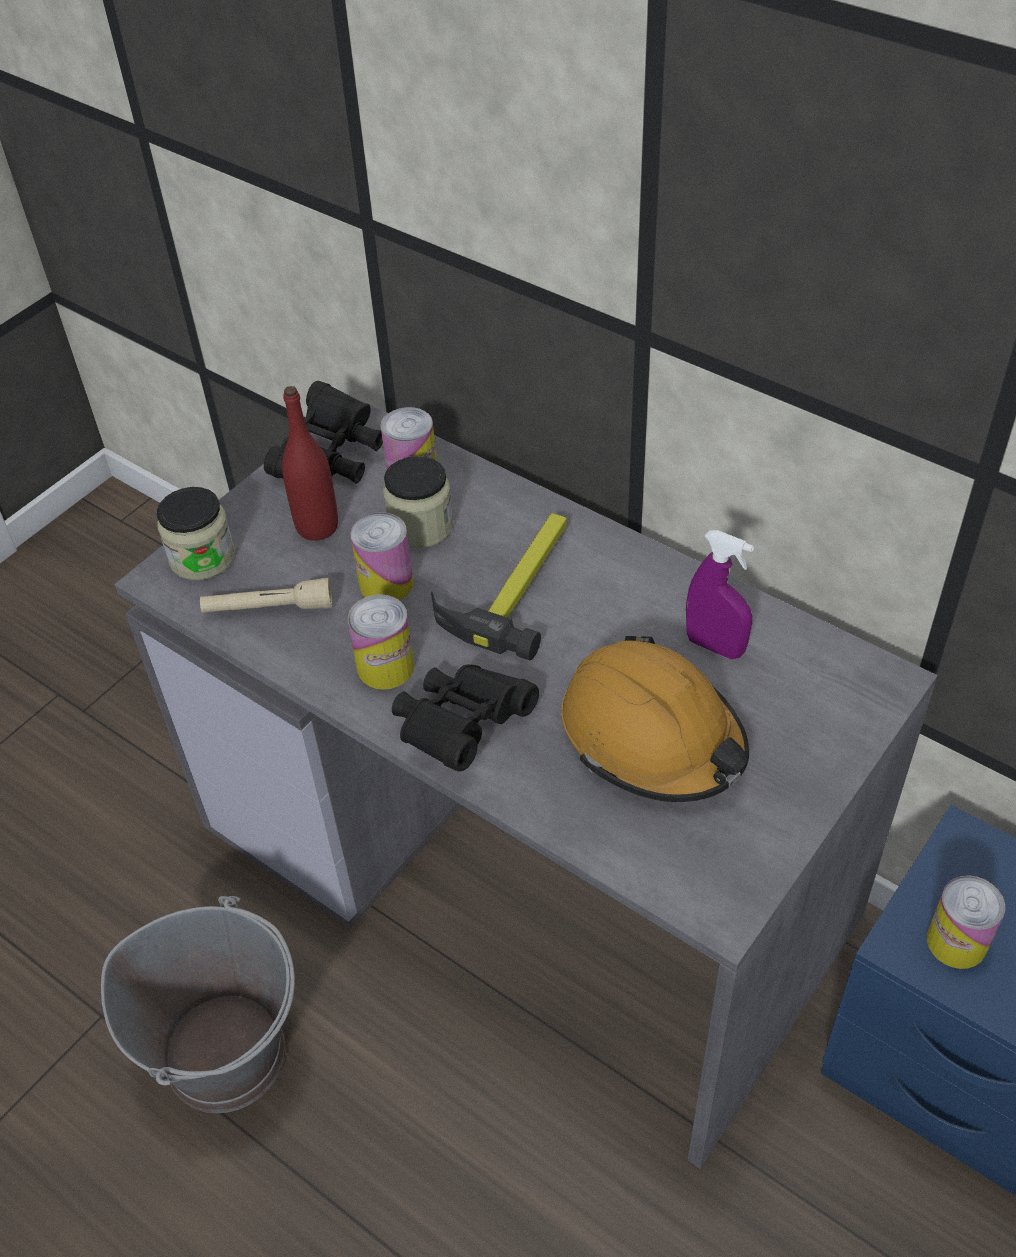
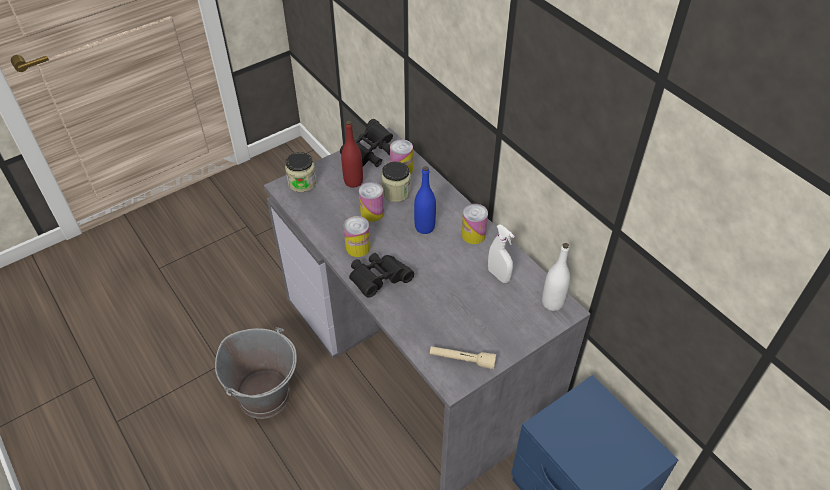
camera: 15 degrees right, 0 degrees up
beige flashlight [200,578,332,613] -> beige flashlight moved to [430,346,496,370]
hammer [431,513,567,660] -> blue bottle [414,166,436,234]
orange hard hat [561,636,749,802] -> none
purple spray bottle [686,530,754,659] -> white spray bottle [488,224,514,283]
can [927,875,1005,969] -> can moved to [461,204,488,244]
none -> white bottle [542,243,570,311]

